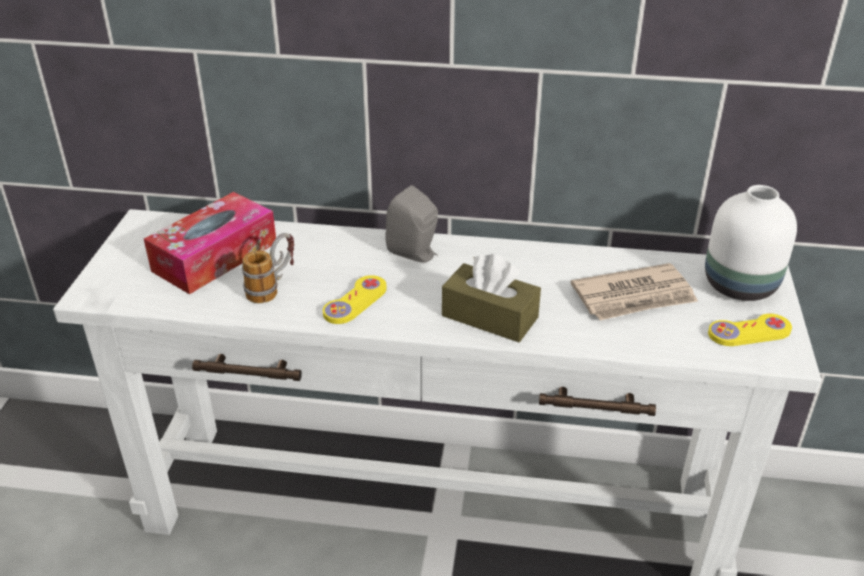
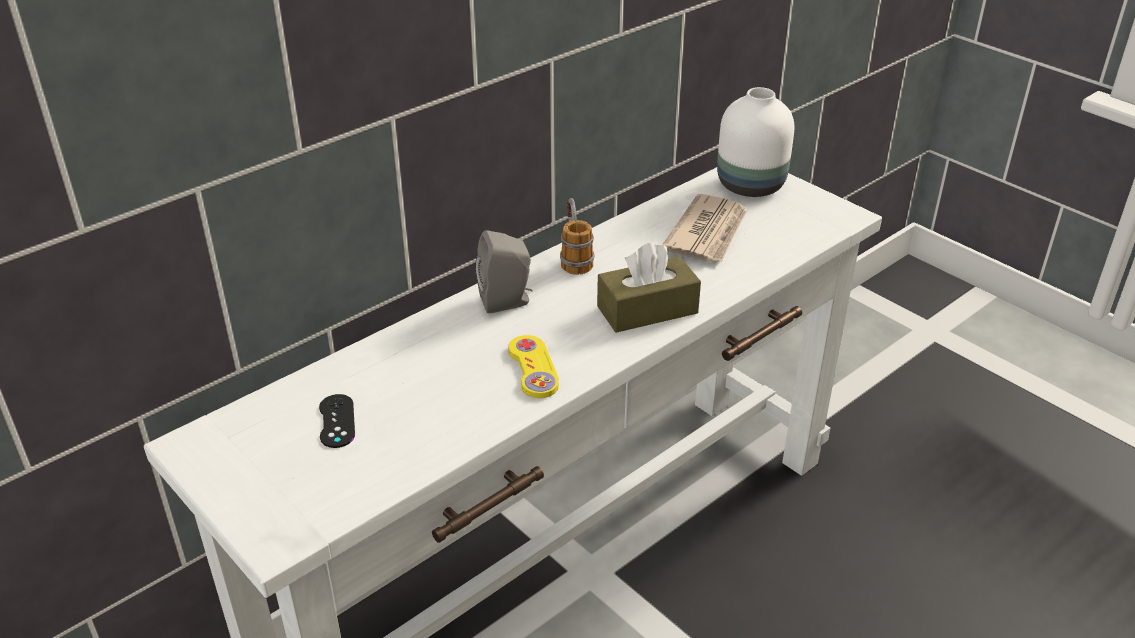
camera: 50 degrees left, 0 degrees up
tissue box [144,192,276,294] -> black game controller [319,394,355,448]
mug [242,233,294,303] -> mug moved to [560,198,595,275]
yellow game controller [708,314,792,346] -> none

